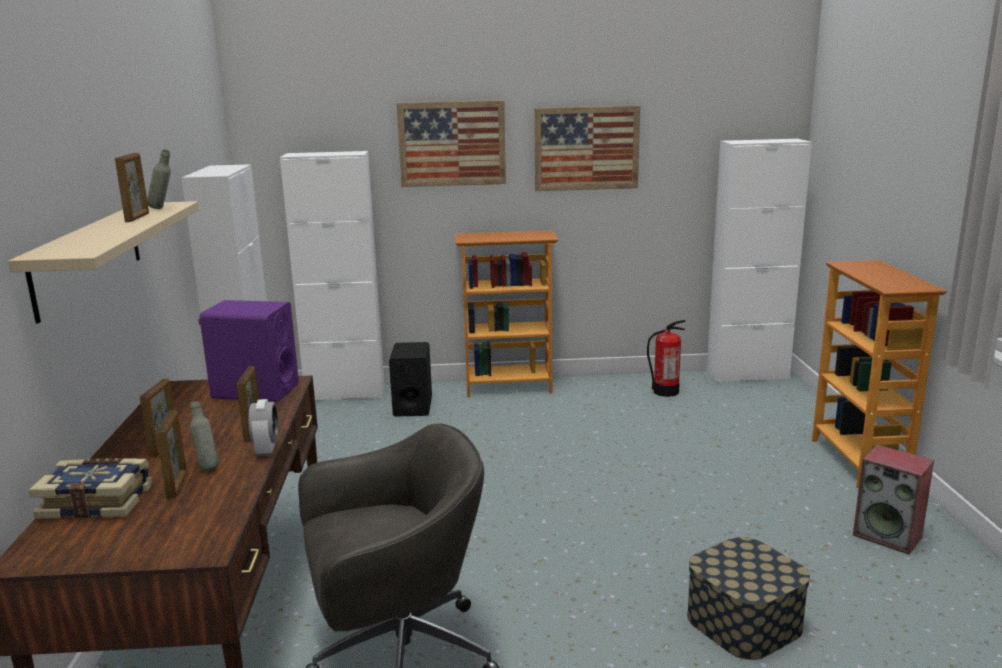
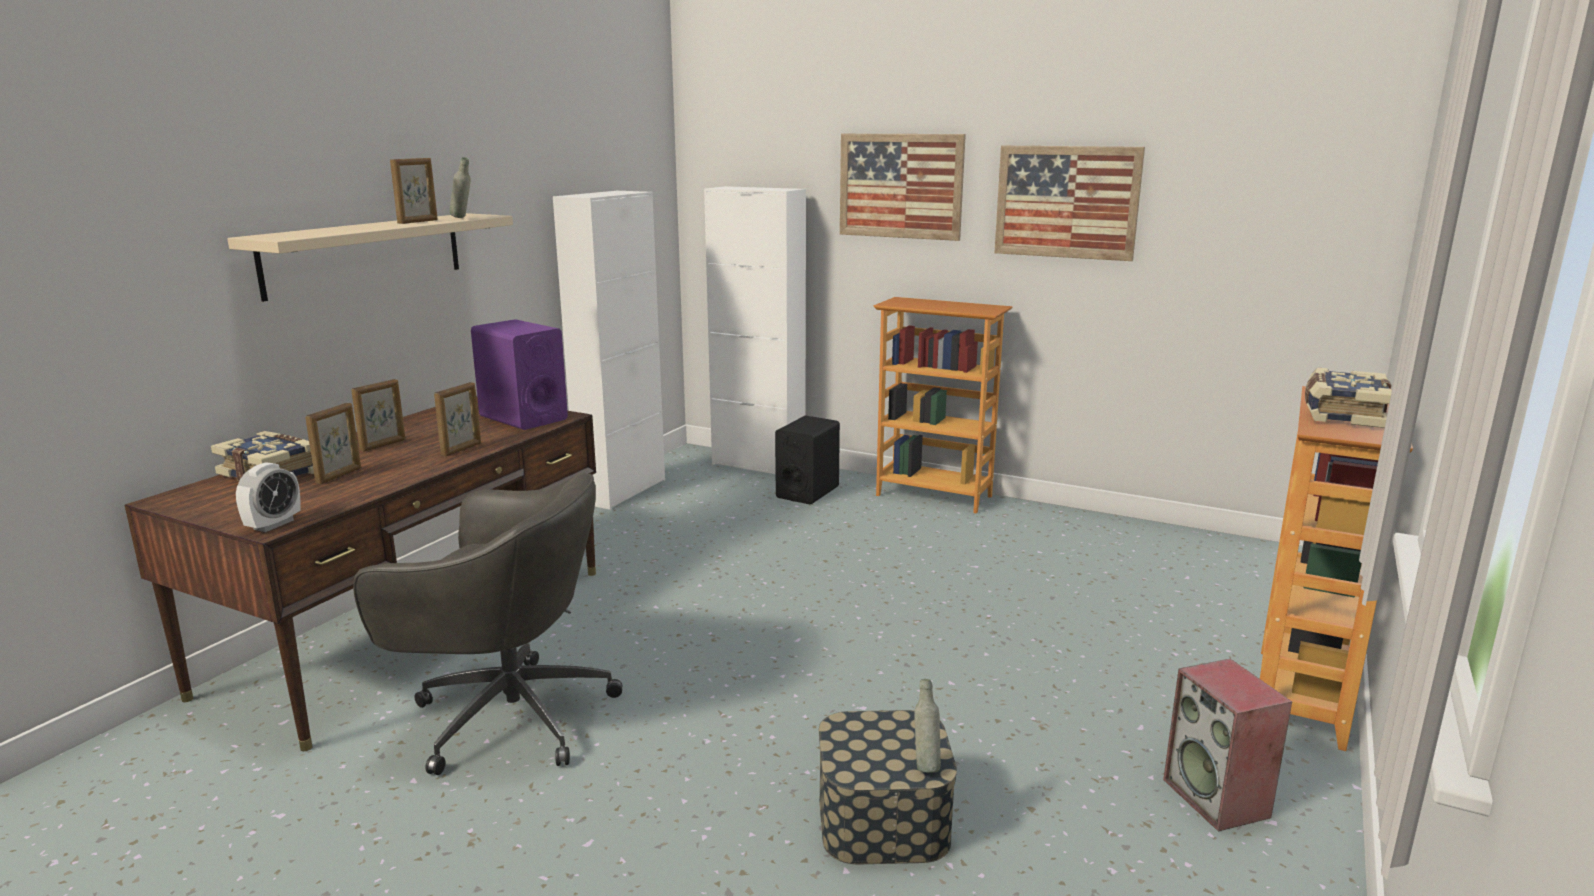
camera: 30 degrees right, 0 degrees up
grey bottle [190,401,219,471] -> grey bottle moved to [914,678,941,773]
alarm clock [248,399,278,457] -> alarm clock moved to [236,462,301,532]
fire extinguisher [647,320,686,397] -> none
white cabinet [707,139,812,383] -> none
none -> book [1305,367,1392,428]

